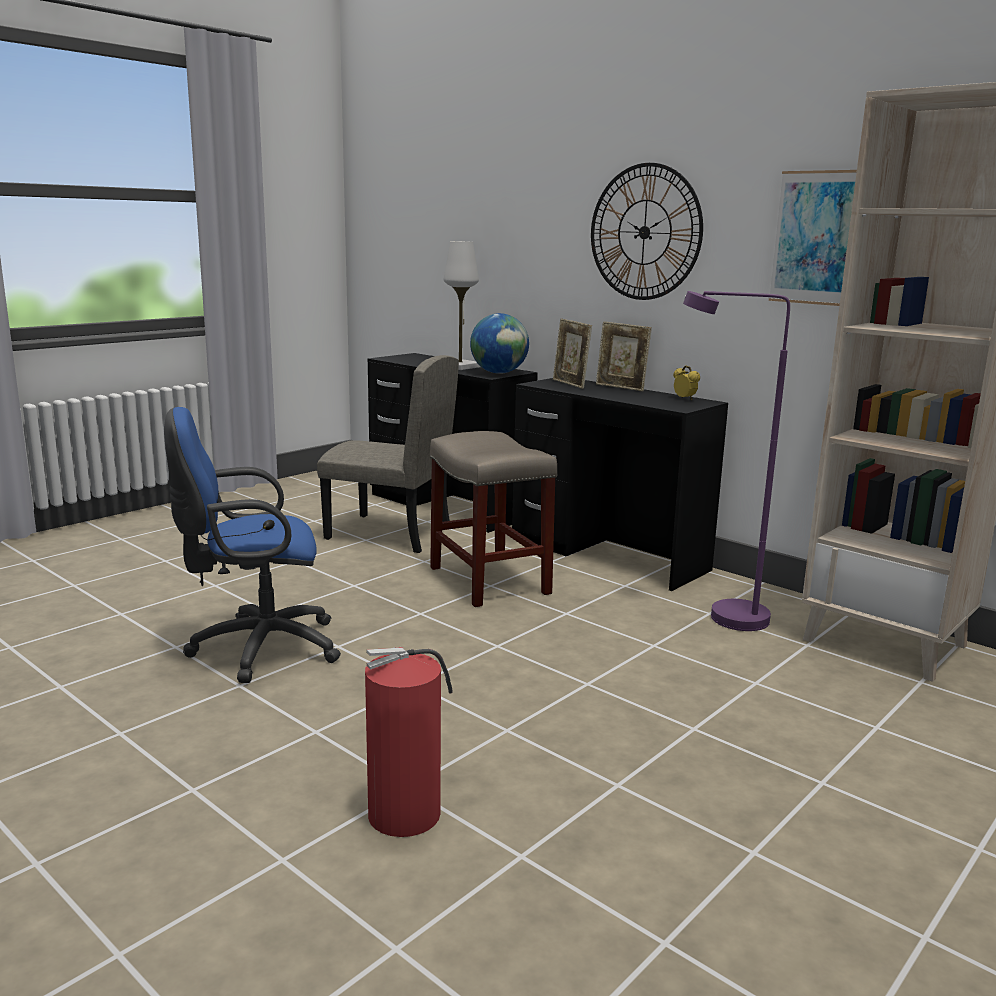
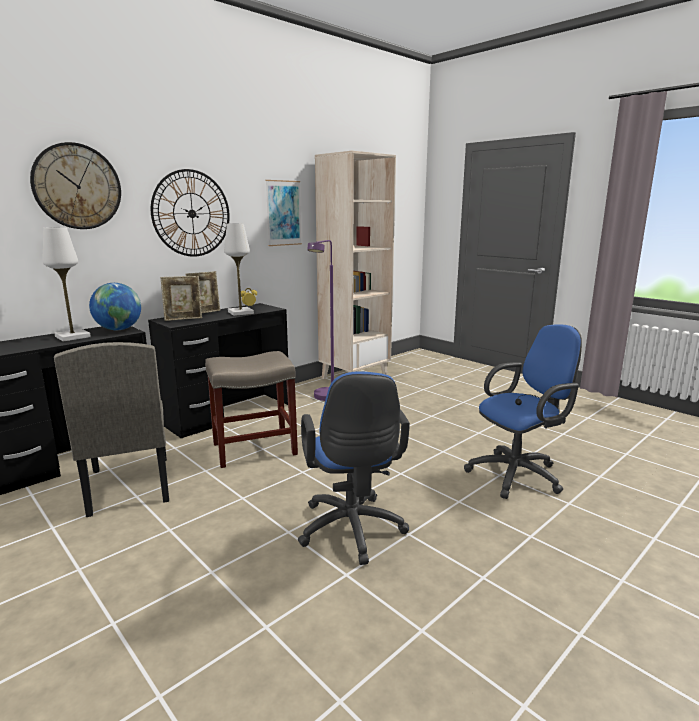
camera: 85 degrees left, 0 degrees up
beige chair [317,355,459,553] -> beige chair turned 135 degrees clockwise [54,342,169,517]
fire extinguisher [365,647,453,837] -> blue office chair [464,324,582,499]
none -> wall clock [30,142,121,229]
none -> white table lamp [224,223,254,316]

